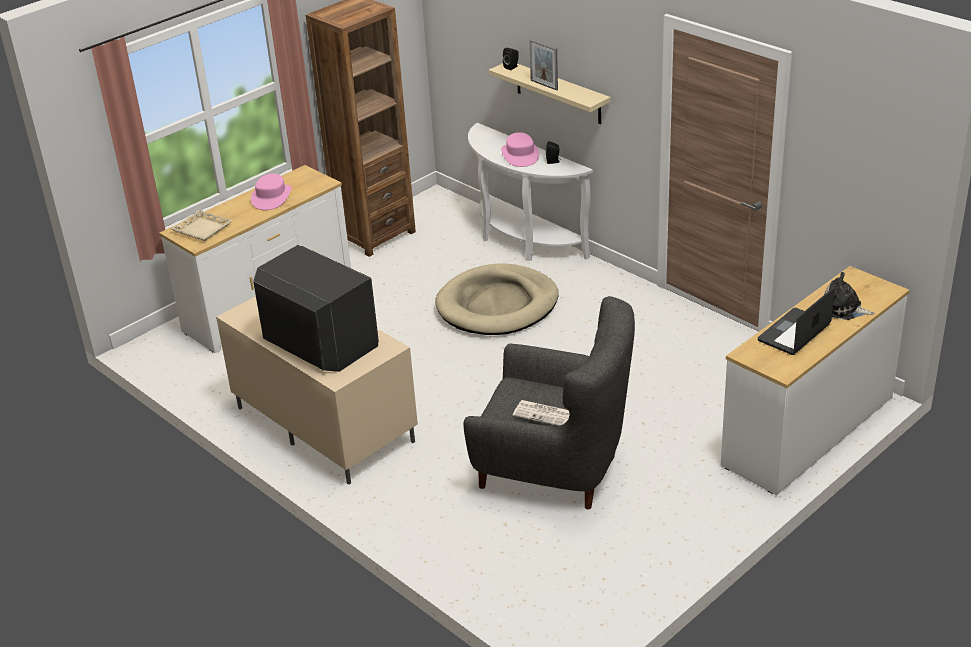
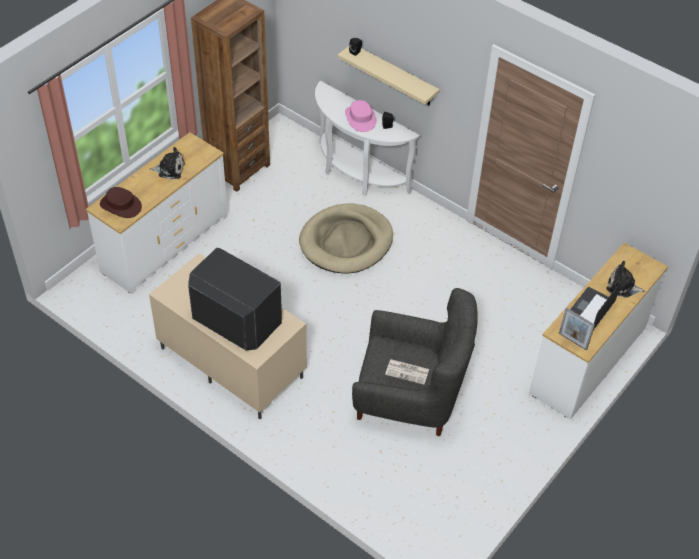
camera: 10 degrees left, 15 degrees up
beige tray [170,210,233,241] -> brown hat [100,187,142,218]
pink hat [251,174,292,210] -> plush toy [149,147,185,179]
picture frame [529,39,558,91] -> picture frame moved to [559,307,595,351]

